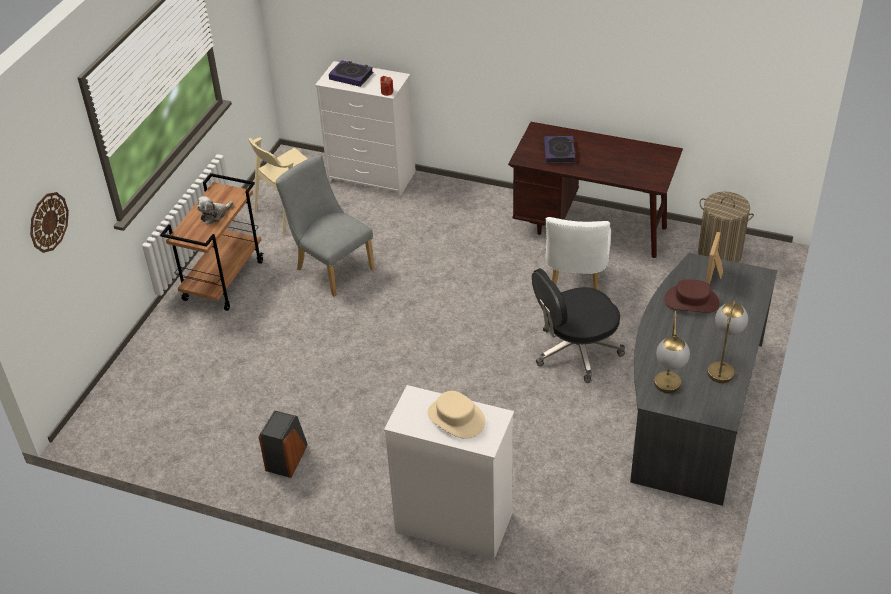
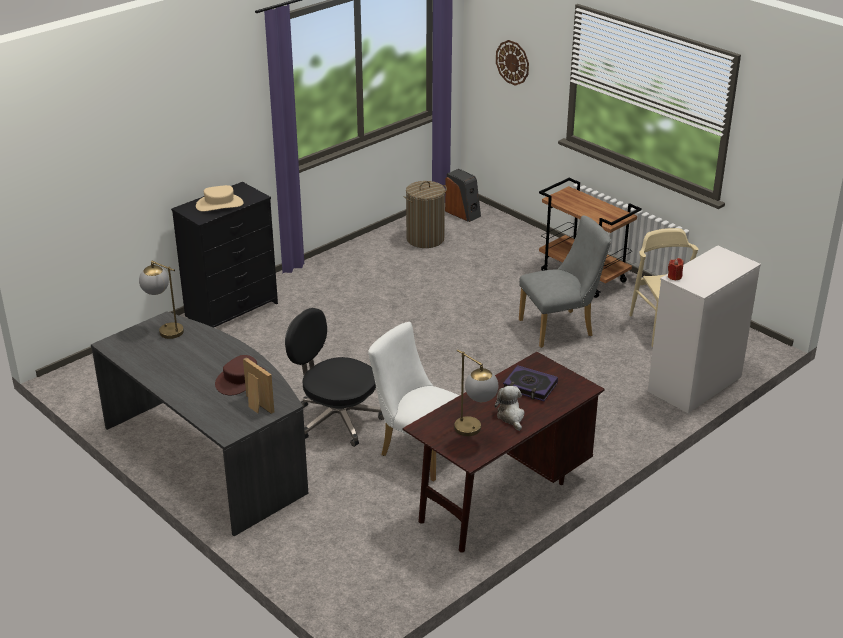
camera: 115 degrees right, 10 degrees down
plush toy [197,196,233,225] -> plush toy moved to [494,386,525,431]
speaker [259,411,308,478] -> speaker moved to [445,169,481,222]
book [329,60,373,87] -> none
white dresser [384,385,514,559] -> black dresser [171,182,278,328]
black office chair [532,268,625,383] -> black office chair turned 60 degrees counterclockwise [285,308,384,447]
laundry basket [698,192,754,263] -> laundry basket moved to [404,181,447,248]
table lamp [708,301,748,383] -> table lamp moved to [454,350,498,436]

